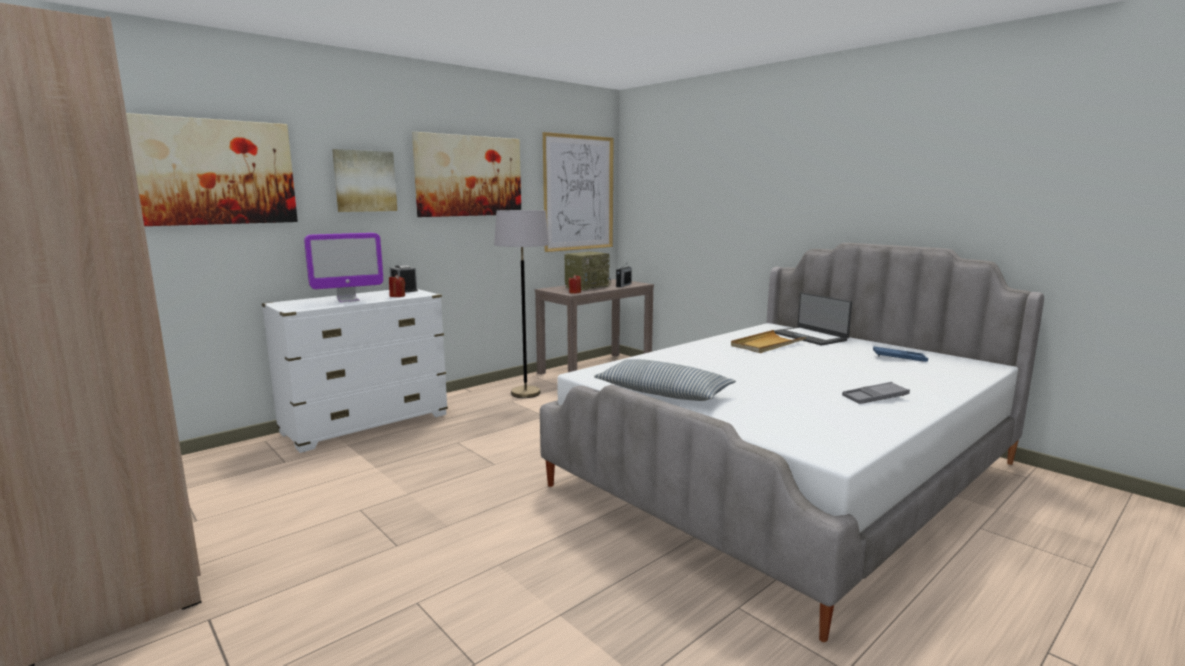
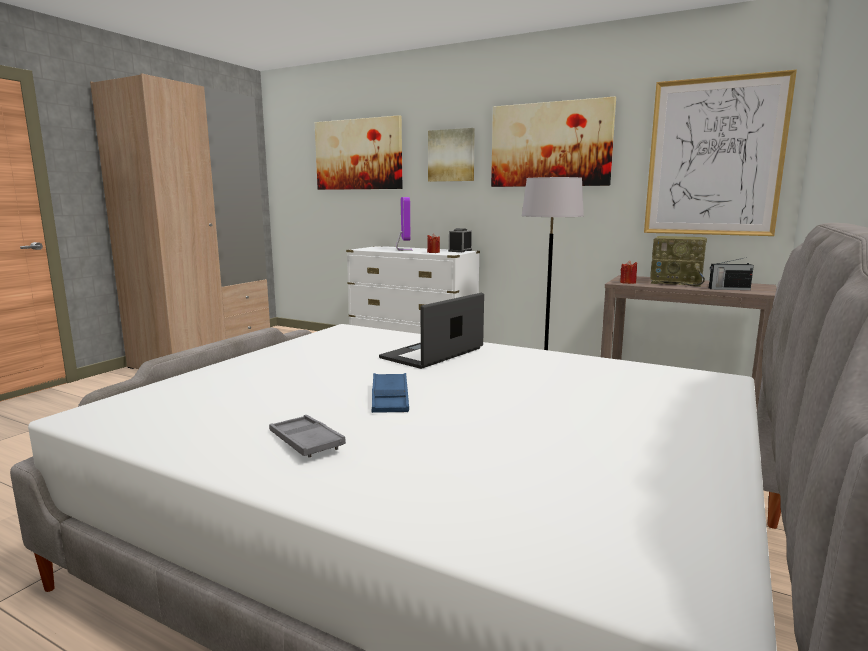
camera: 70 degrees right, 0 degrees up
monitor [304,233,383,302] -> monitor turned 135 degrees counterclockwise [396,197,412,251]
pillow [594,359,736,401] -> none
beige tray [731,330,806,353] -> none
laptop [774,292,852,345] -> laptop moved to [379,293,484,369]
blue tray [873,346,928,362] -> blue tray moved to [371,373,409,413]

